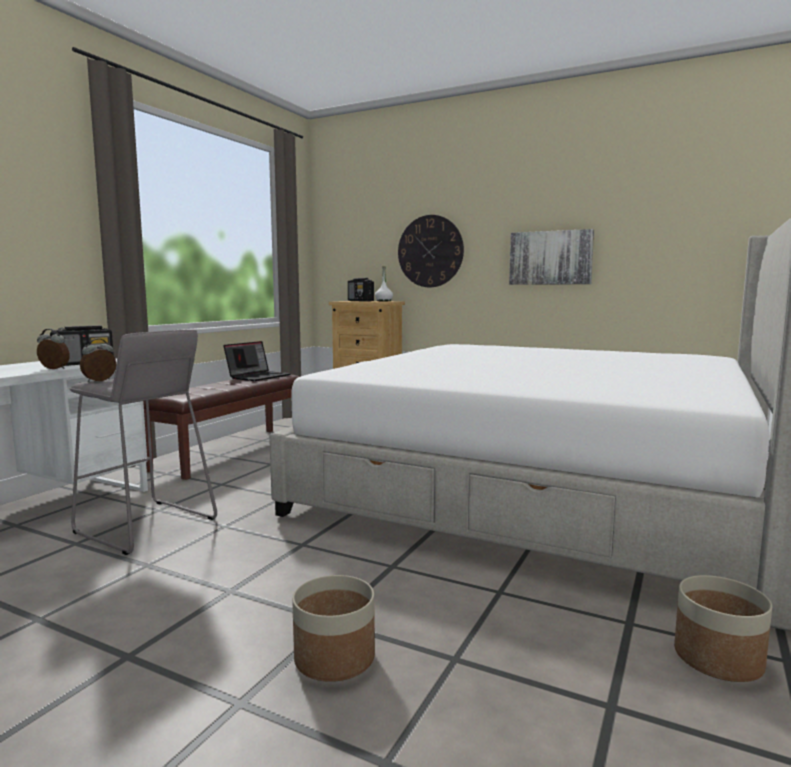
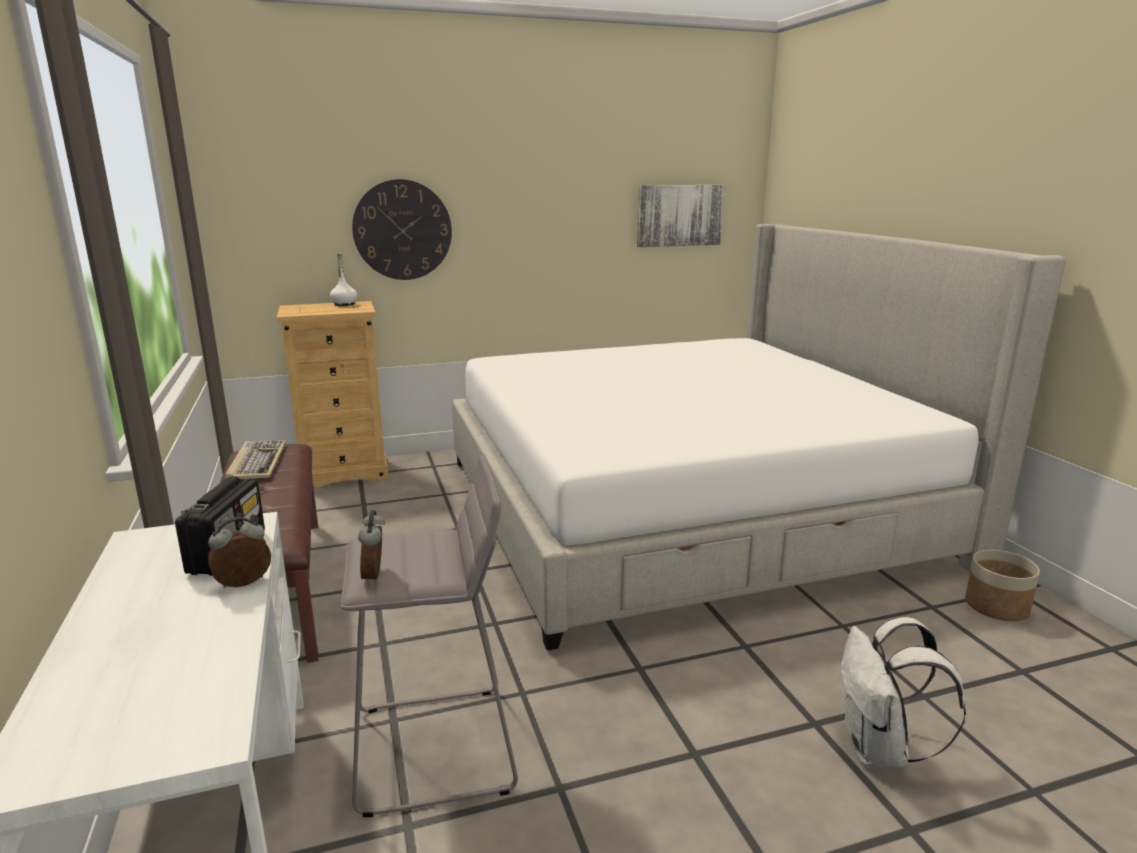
camera: 45 degrees left, 10 degrees up
laptop [224,341,291,381] -> keyboard [225,440,286,480]
planter [292,575,375,682] -> white backpack [841,617,966,768]
radio [348,278,374,302] -> none
picture [509,229,594,285] -> picture moved to [637,185,724,247]

